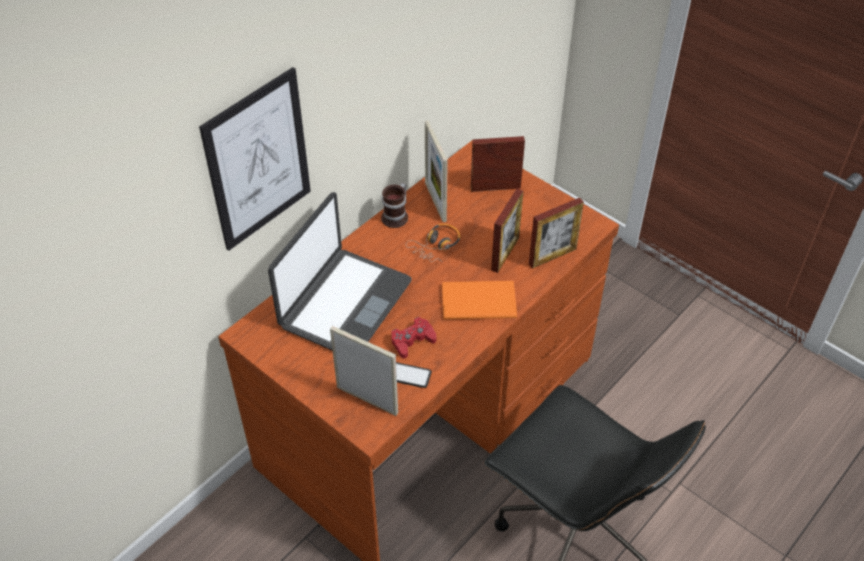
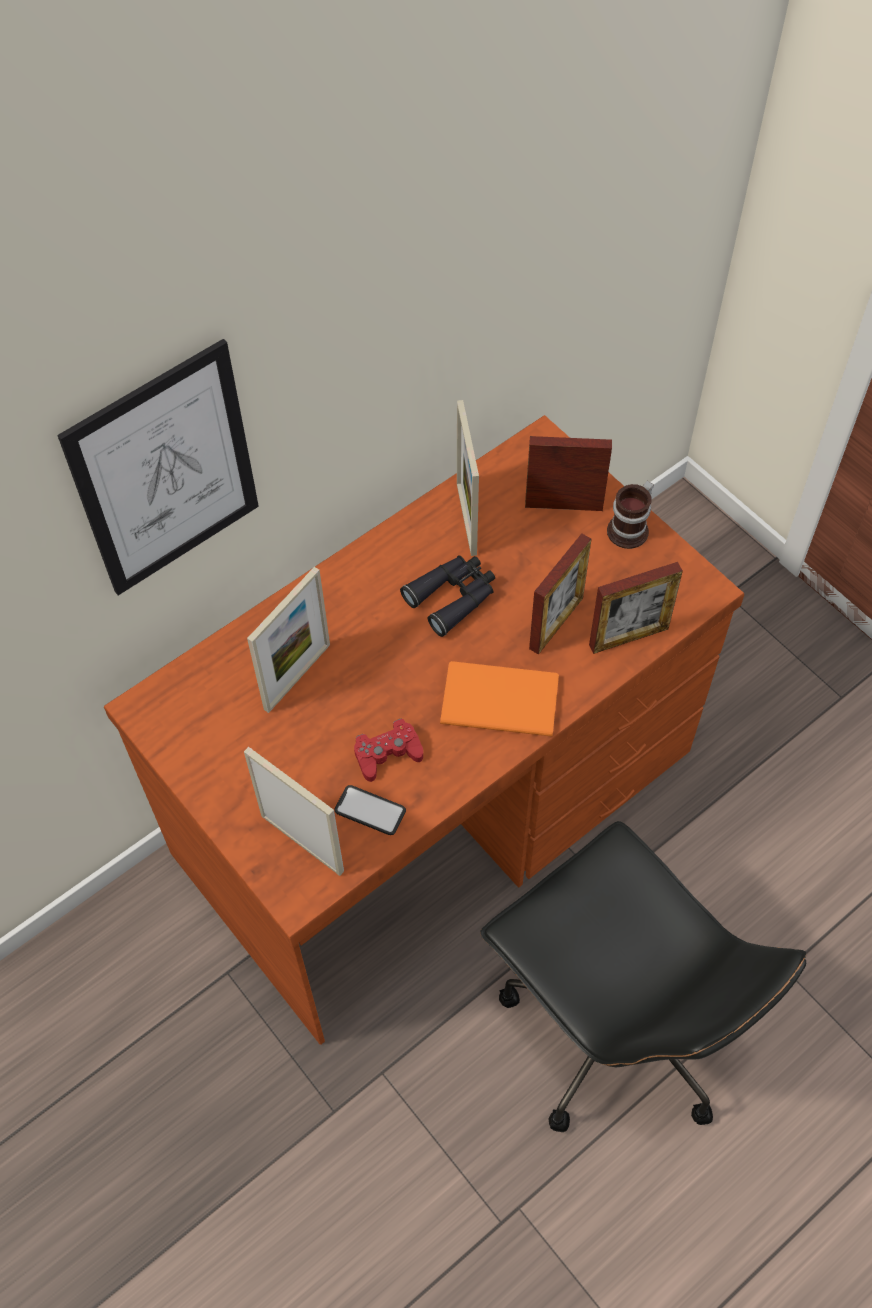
camera: 10 degrees right, 10 degrees up
laptop [268,192,412,350] -> picture frame [247,567,330,713]
mug [381,183,408,228] -> mug moved to [607,481,654,549]
headphones [406,224,460,262] -> black binoculars [400,555,495,637]

